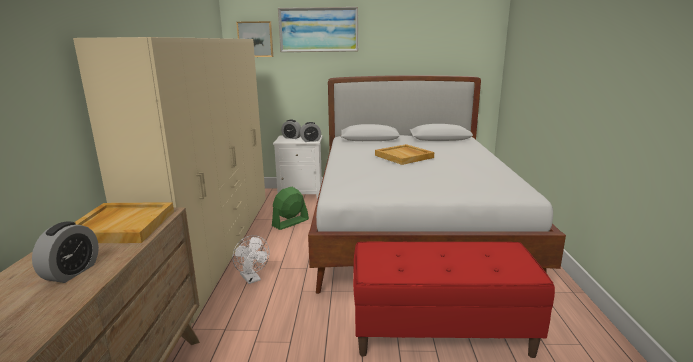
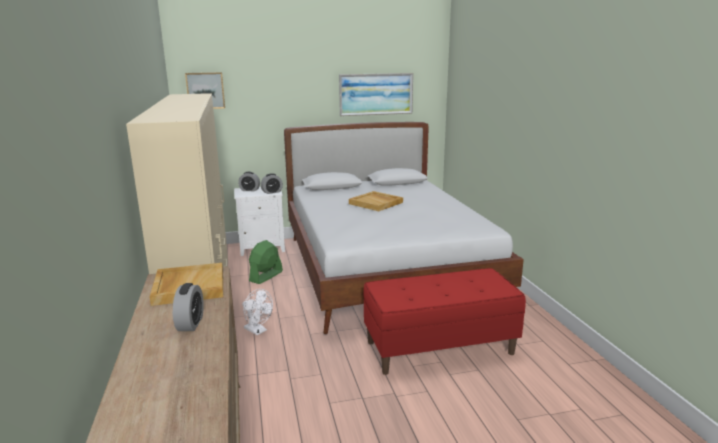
camera: 15 degrees left, 0 degrees up
picture [278,7,358,52] -> picture moved to [339,73,413,116]

